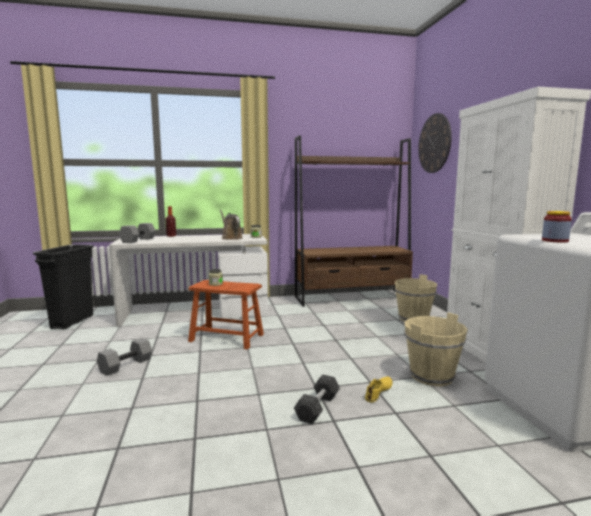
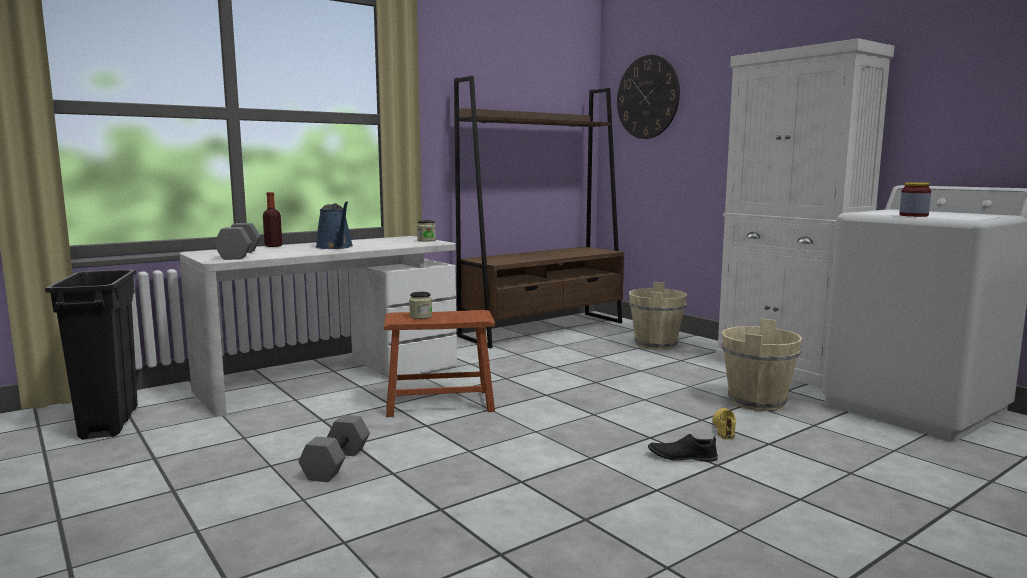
camera: 25 degrees left, 0 degrees up
brown watering can [220,210,242,240] -> none
grey dumbbell [294,374,340,424] -> black shoe [648,434,718,462]
none -> blue watering can [315,201,353,249]

